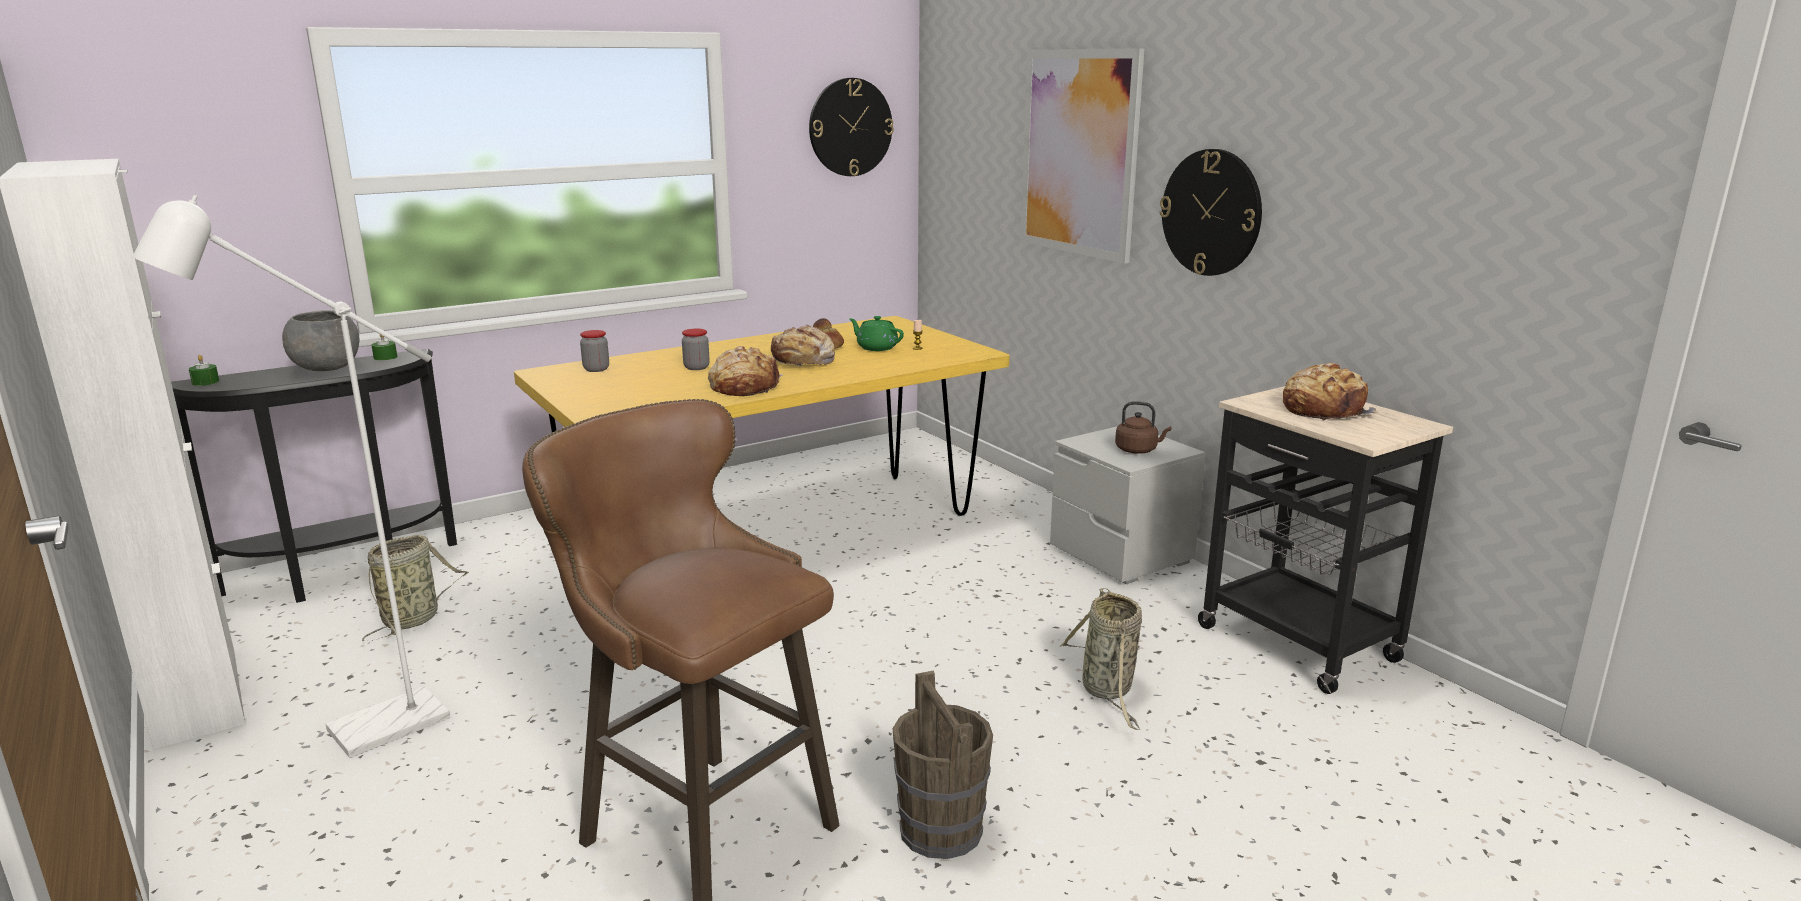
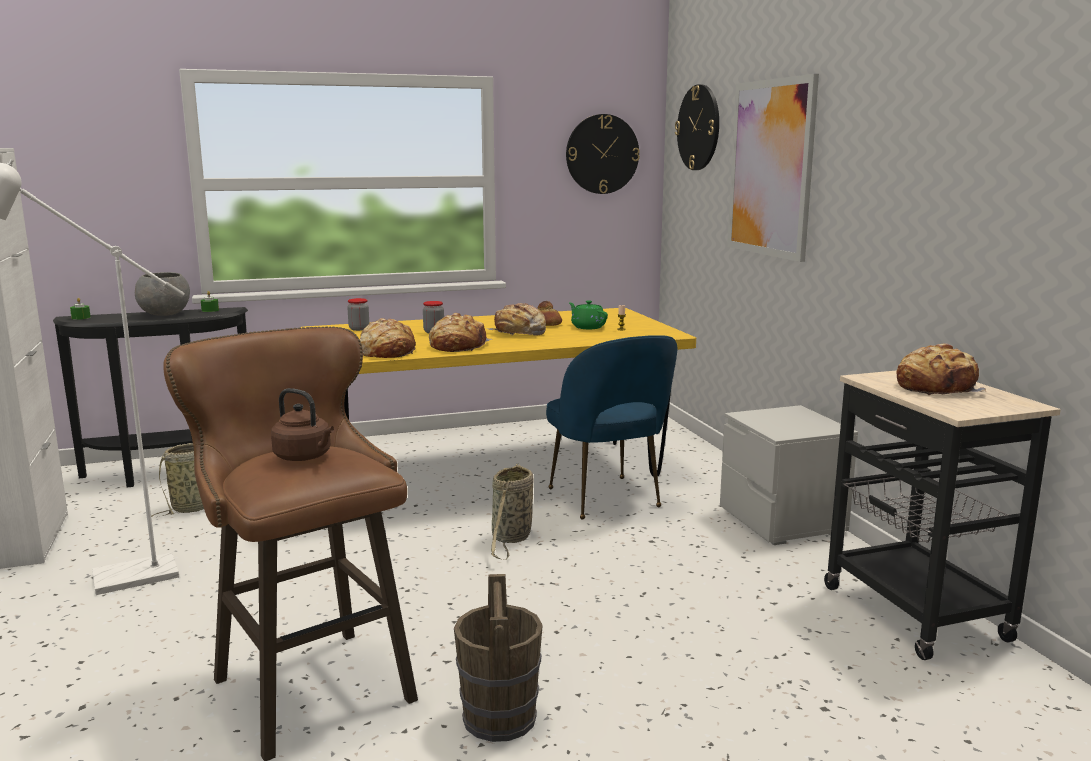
camera: 15 degrees right, 5 degrees down
basket [1060,588,1142,730] -> basket moved to [491,464,534,560]
brown kettle [1115,401,1171,454] -> brown kettle moved to [271,388,334,461]
wall clock [1160,149,1262,276] -> wall clock moved to [675,84,719,170]
none -> bread [360,318,416,358]
none -> blue chair [546,335,677,520]

